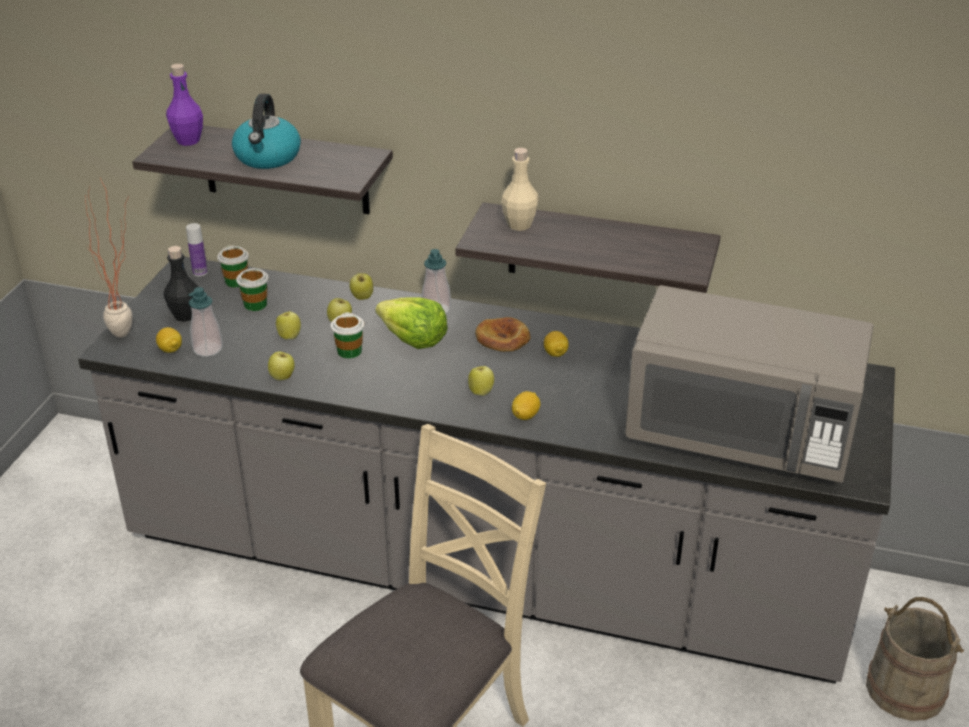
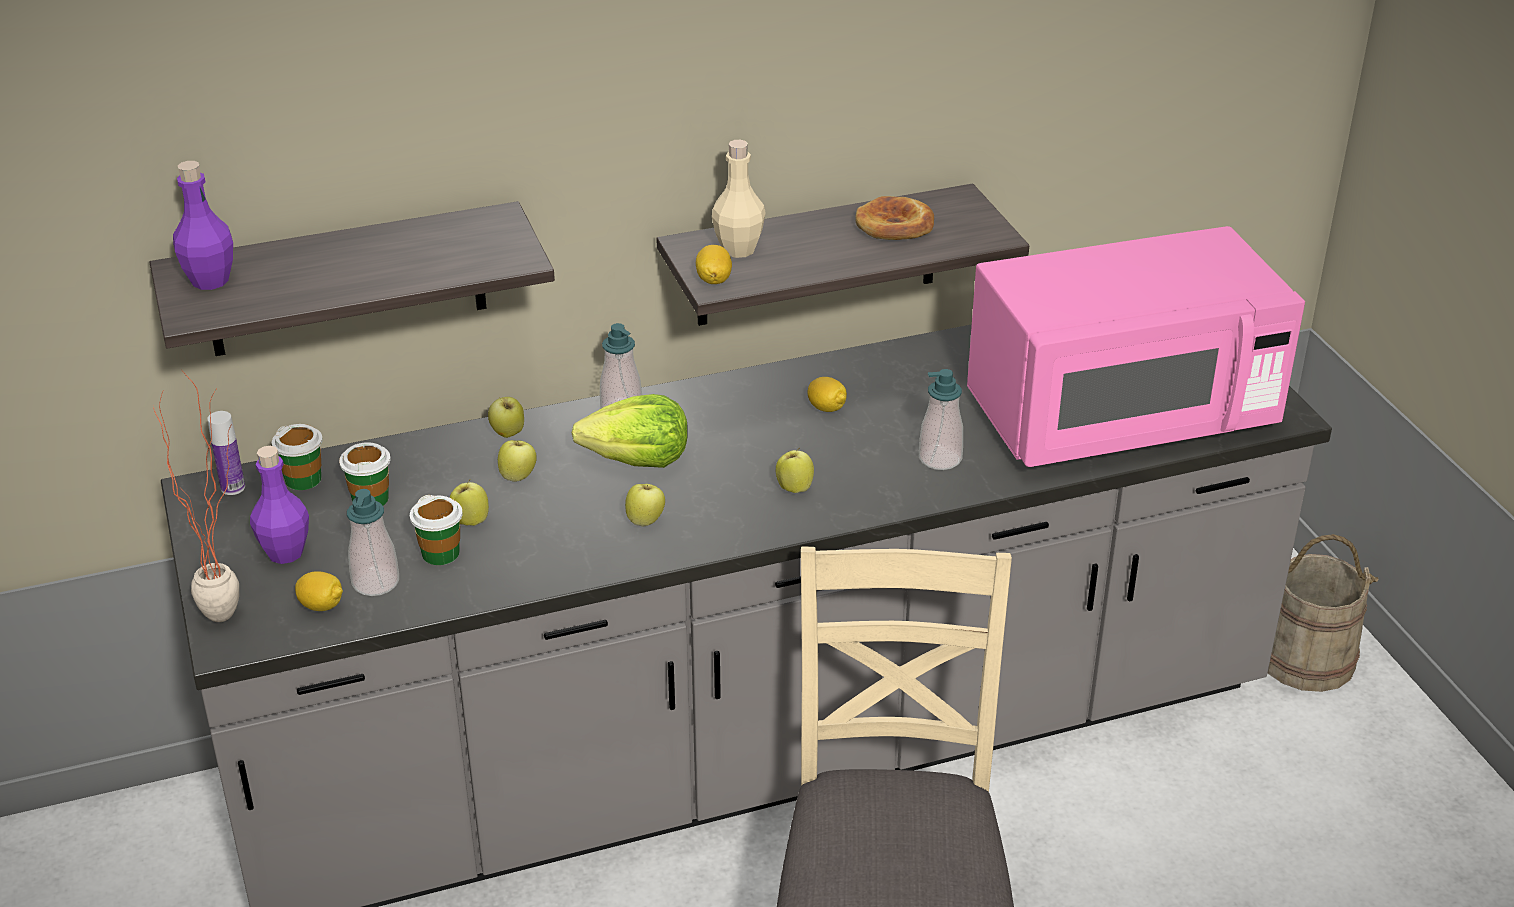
camera: 35 degrees left, 0 degrees up
black bottle [164,246,198,322] -> purple bottle [250,446,309,564]
kettle [232,94,301,169] -> none
apple [268,351,294,380] -> apple moved to [625,484,665,526]
cup [331,312,364,359] -> cup moved to [410,495,463,565]
bread [475,317,531,352] -> bread moved to [855,196,934,240]
lemon [512,391,540,420] -> lemon moved to [696,245,732,284]
grey microwave [625,285,873,483] -> pink microwave [967,226,1305,467]
none -> soap dispenser [919,369,963,470]

